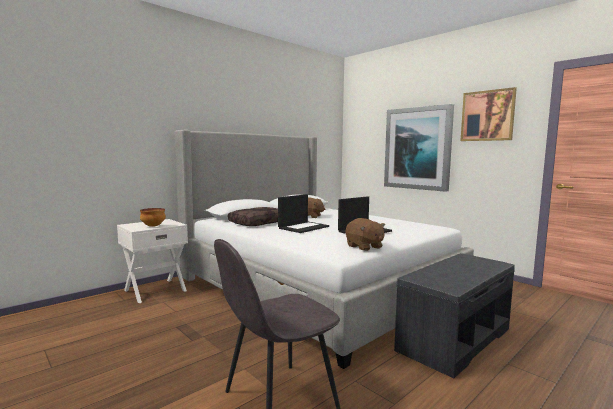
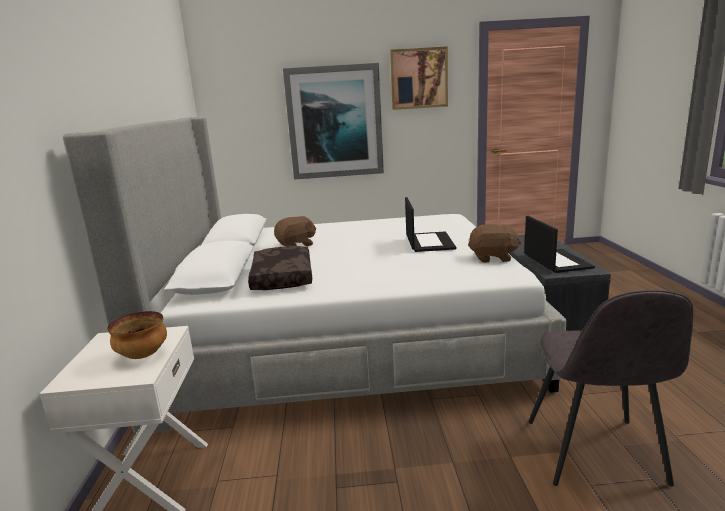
camera: 50 degrees left, 10 degrees up
laptop [278,194,329,233] -> laptop moved to [524,216,595,273]

